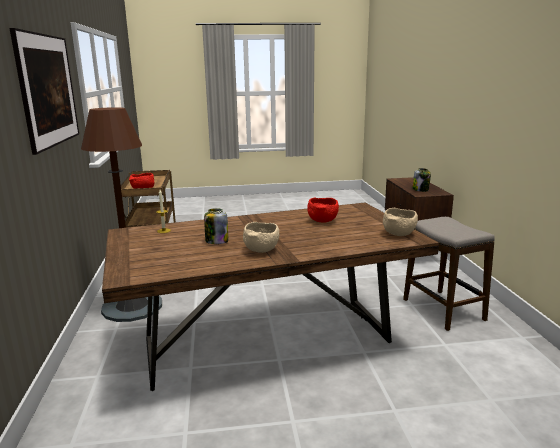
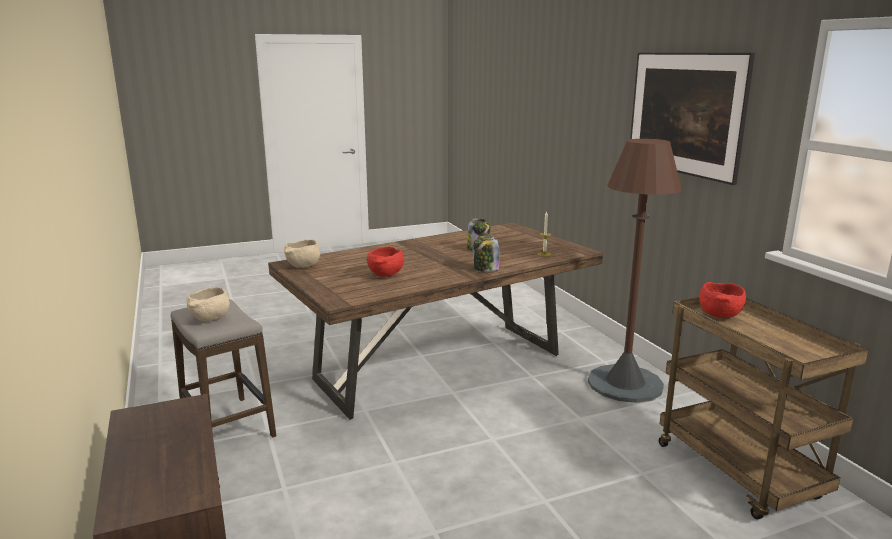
camera: 165 degrees right, 0 degrees up
beige bowl [243,222,280,253] -> beige bowl moved to [186,287,230,321]
jar [412,168,431,192] -> jar moved to [474,236,499,272]

